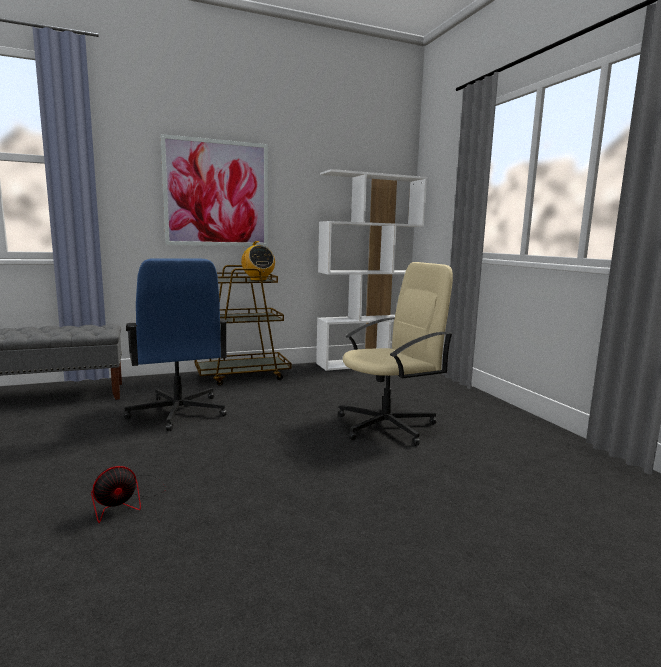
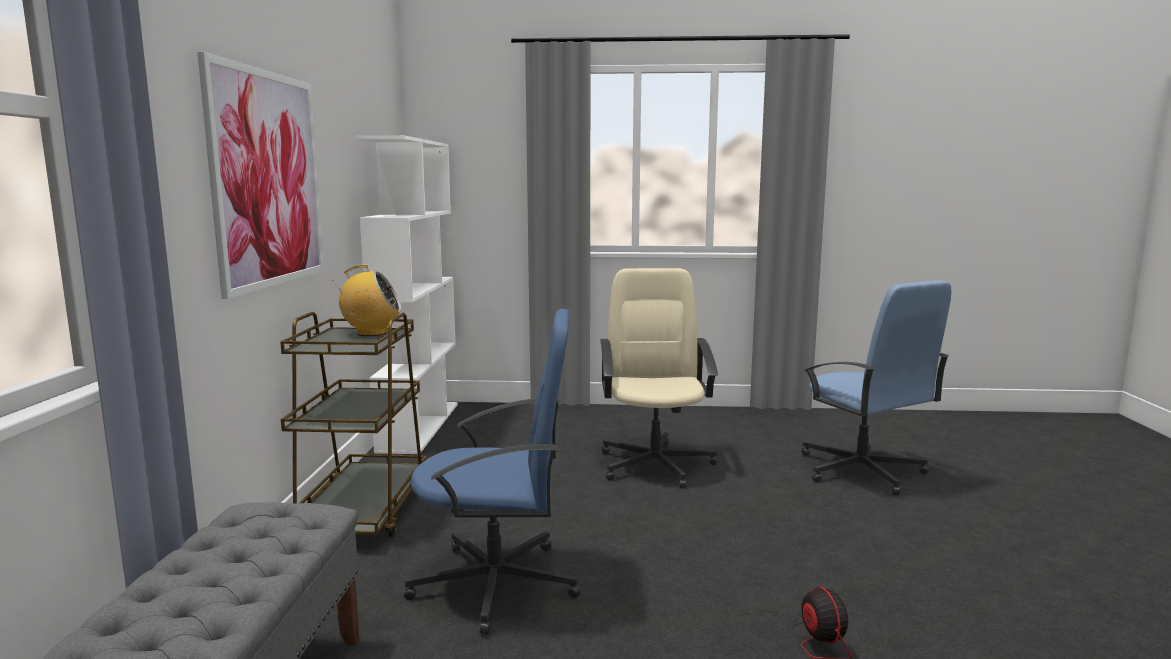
camera: 65 degrees left, 0 degrees up
none -> blue office chair [801,280,951,496]

